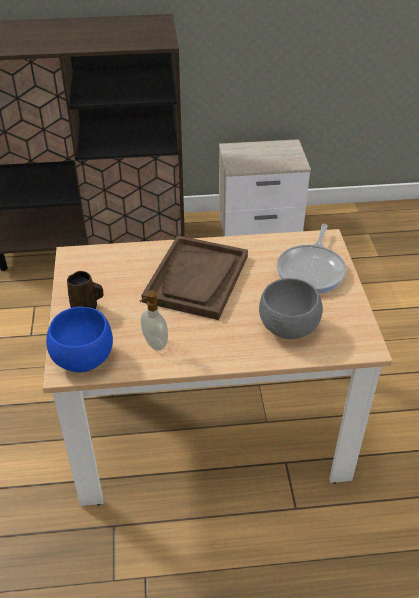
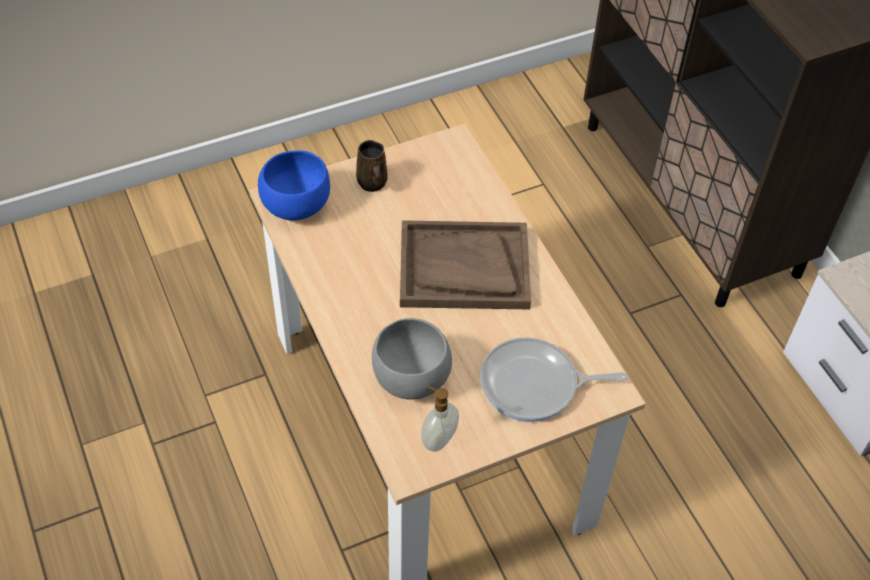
camera: 70 degrees right, 10 degrees up
soap dispenser [140,290,168,351] -> soap dispenser moved to [421,386,459,452]

